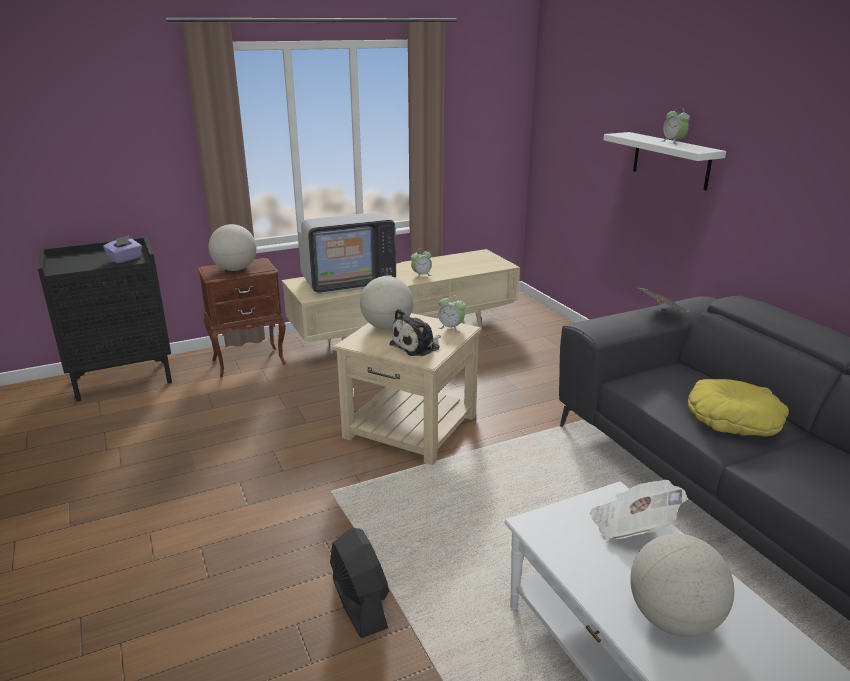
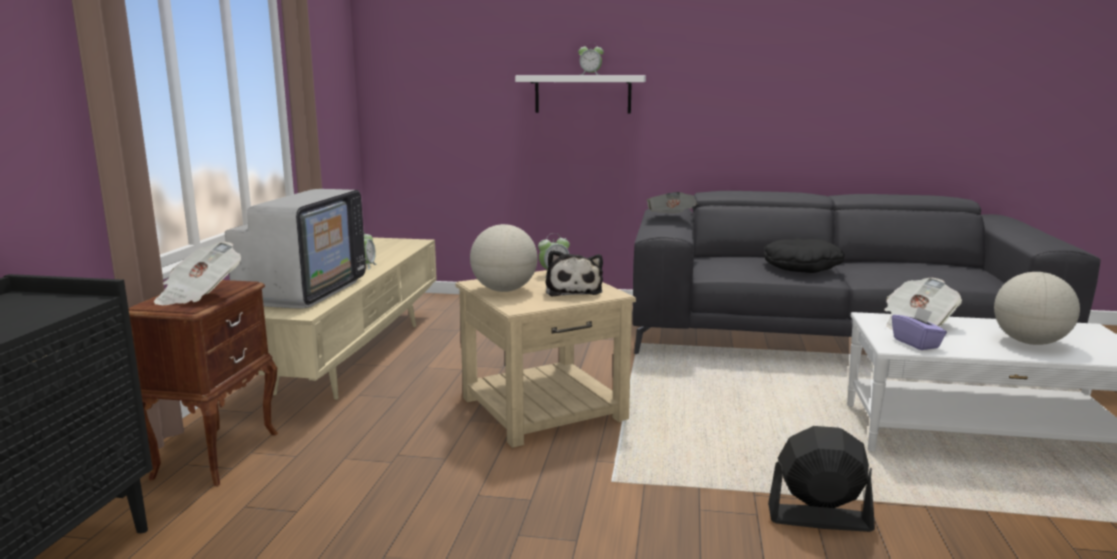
camera: 55 degrees left, 10 degrees down
purple tissue box [103,235,142,263] -> purple tissue box moved to [892,306,947,350]
globe [208,224,256,271] -> newspaper [154,242,241,305]
yellow pillow [688,379,789,436] -> black pillow [764,238,845,273]

